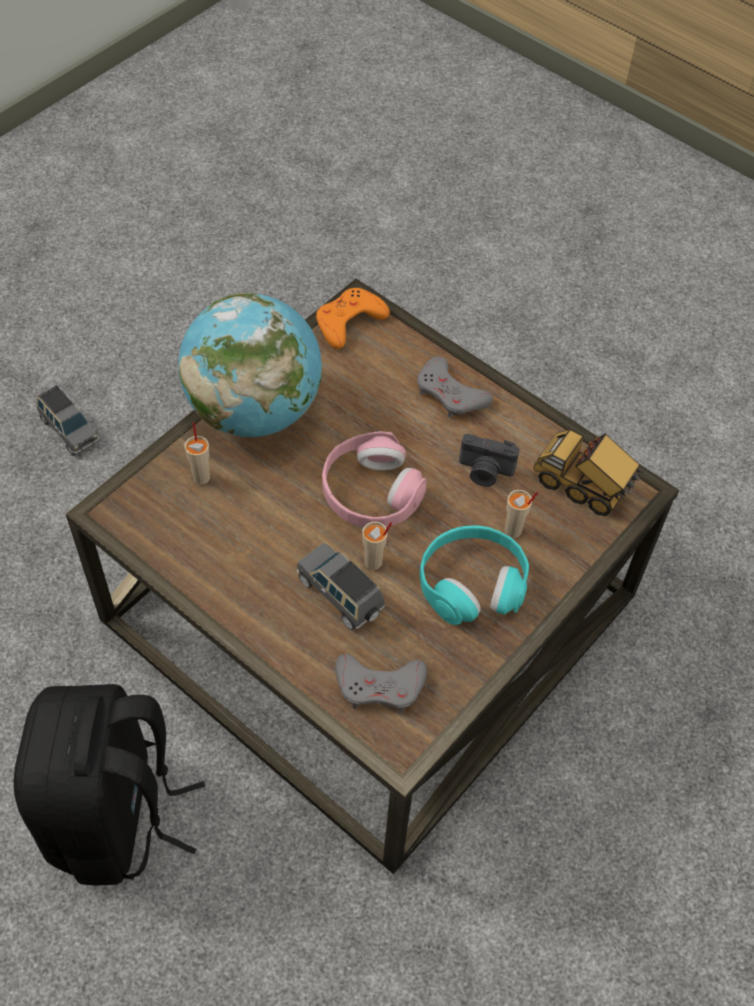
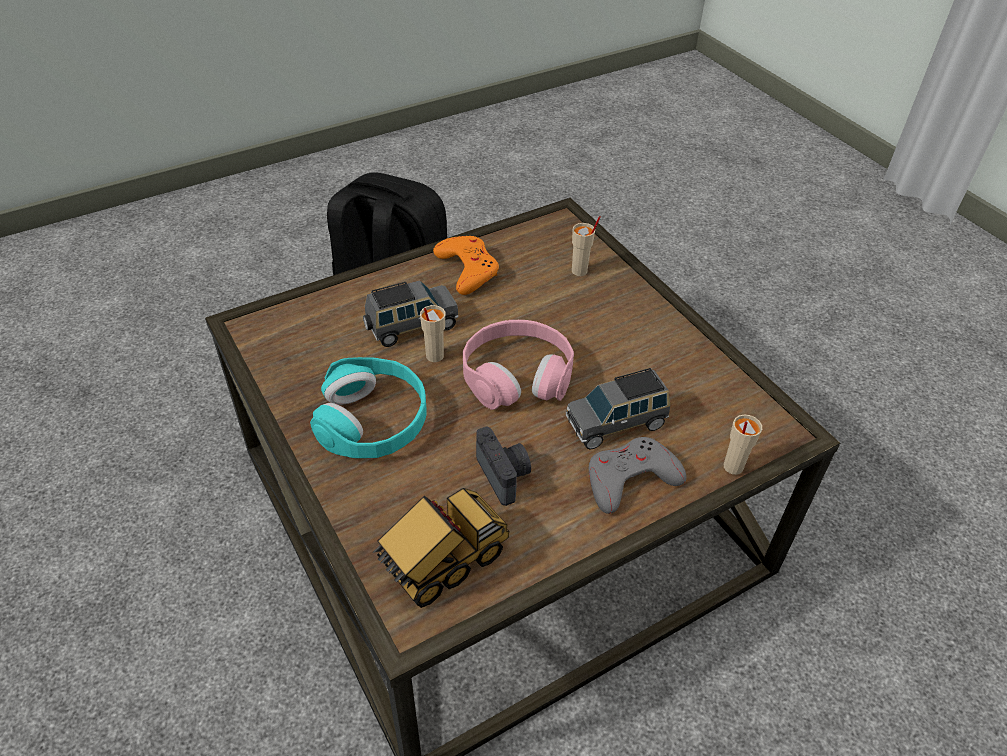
camera: 110 degrees right, 10 degrees down
grey toy car [36,385,99,456] -> grey toy car moved to [566,368,670,449]
globe [178,293,322,437] -> none
orange game controller [316,288,390,349] -> orange game controller moved to [433,236,499,295]
grey game controller [335,654,427,713] -> none
camera [459,434,520,486] -> camera turned 120 degrees clockwise [476,426,531,506]
beige cup [504,490,538,538] -> beige cup moved to [724,414,762,475]

